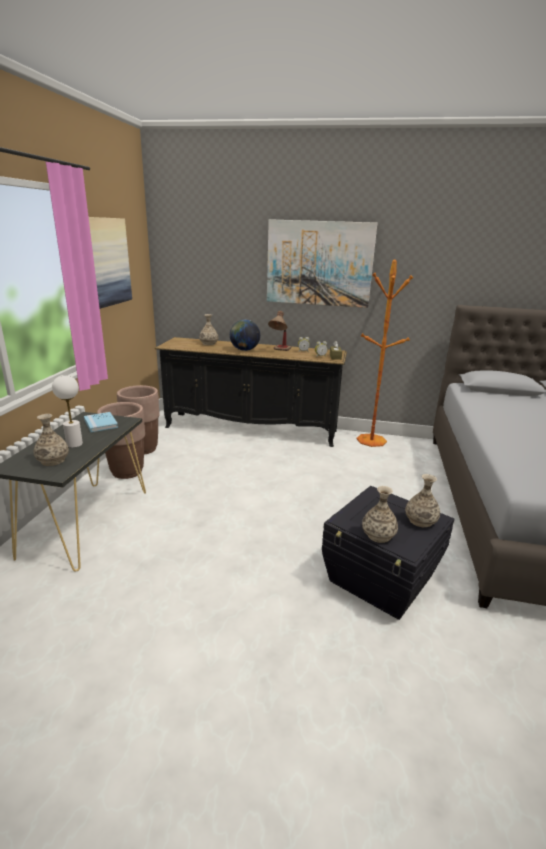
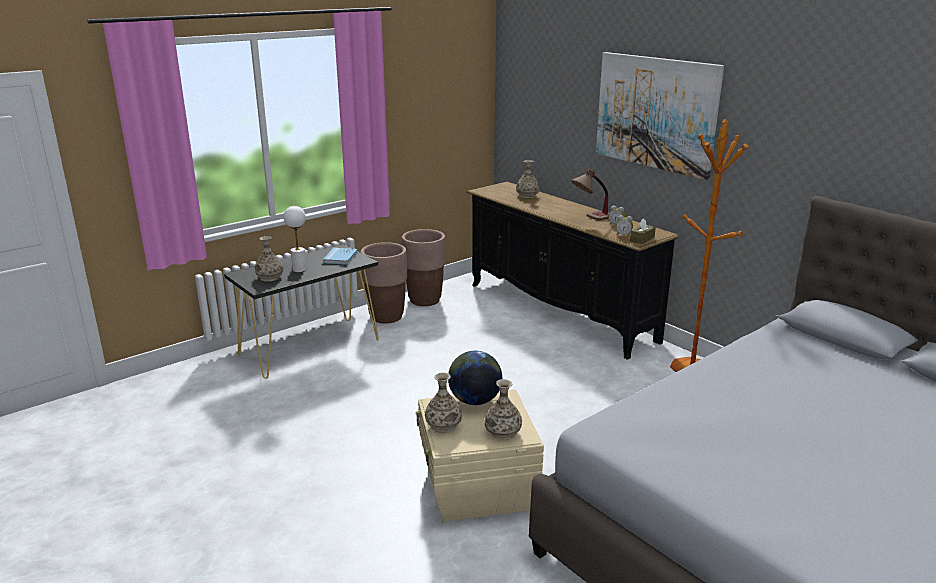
camera: 40 degrees right, 0 degrees up
picture [89,217,132,309] -> none
globe [230,320,260,351] -> globe moved to [448,351,502,405]
black storage box [322,486,454,620] -> beige storage box [416,389,544,522]

